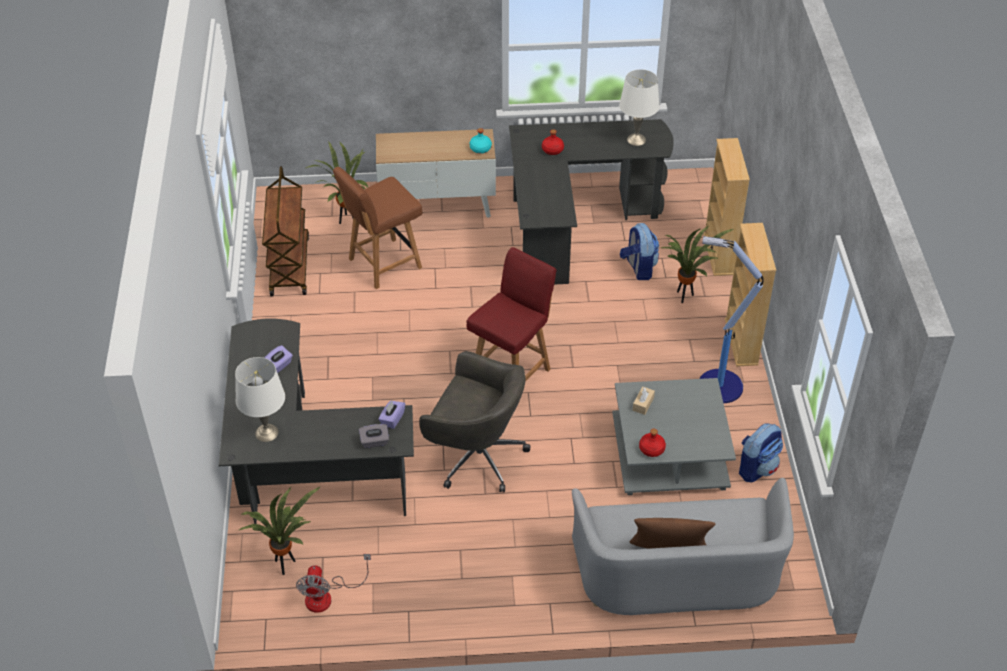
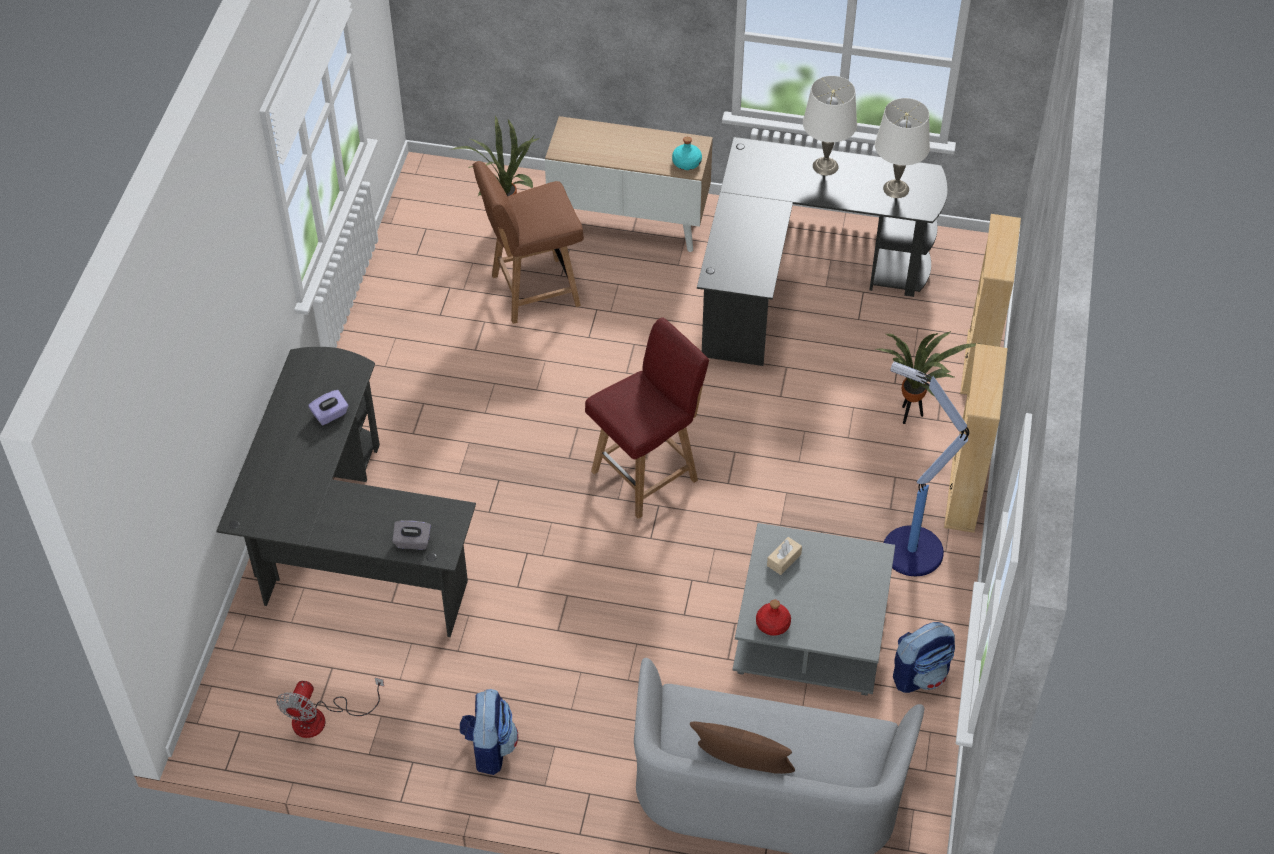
camera: 15 degrees right, 5 degrees up
white table lamp [235,357,285,442] -> white table lamp moved to [803,76,857,176]
potted plant [239,486,320,575] -> none
brown cart [262,166,309,297] -> none
purple tissue box [378,401,405,429] -> none
grey office chair [419,351,531,493] -> none
red bottle [542,129,564,155] -> none
backpack [620,223,659,280] -> backpack moved to [460,689,518,775]

